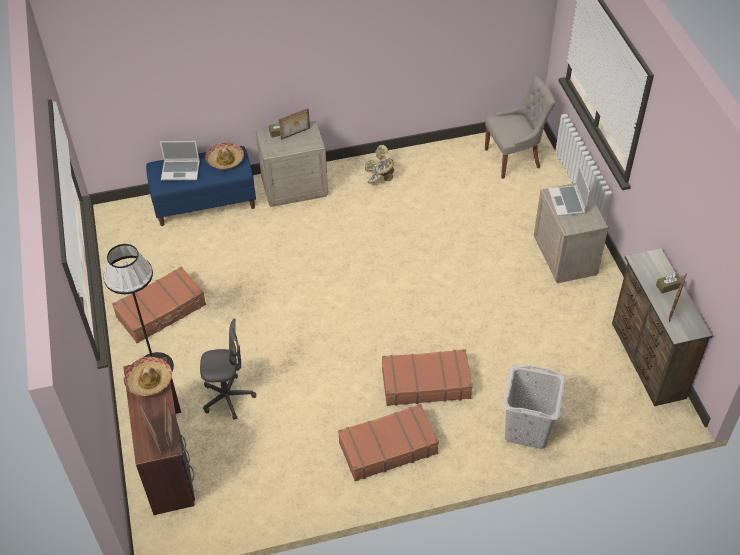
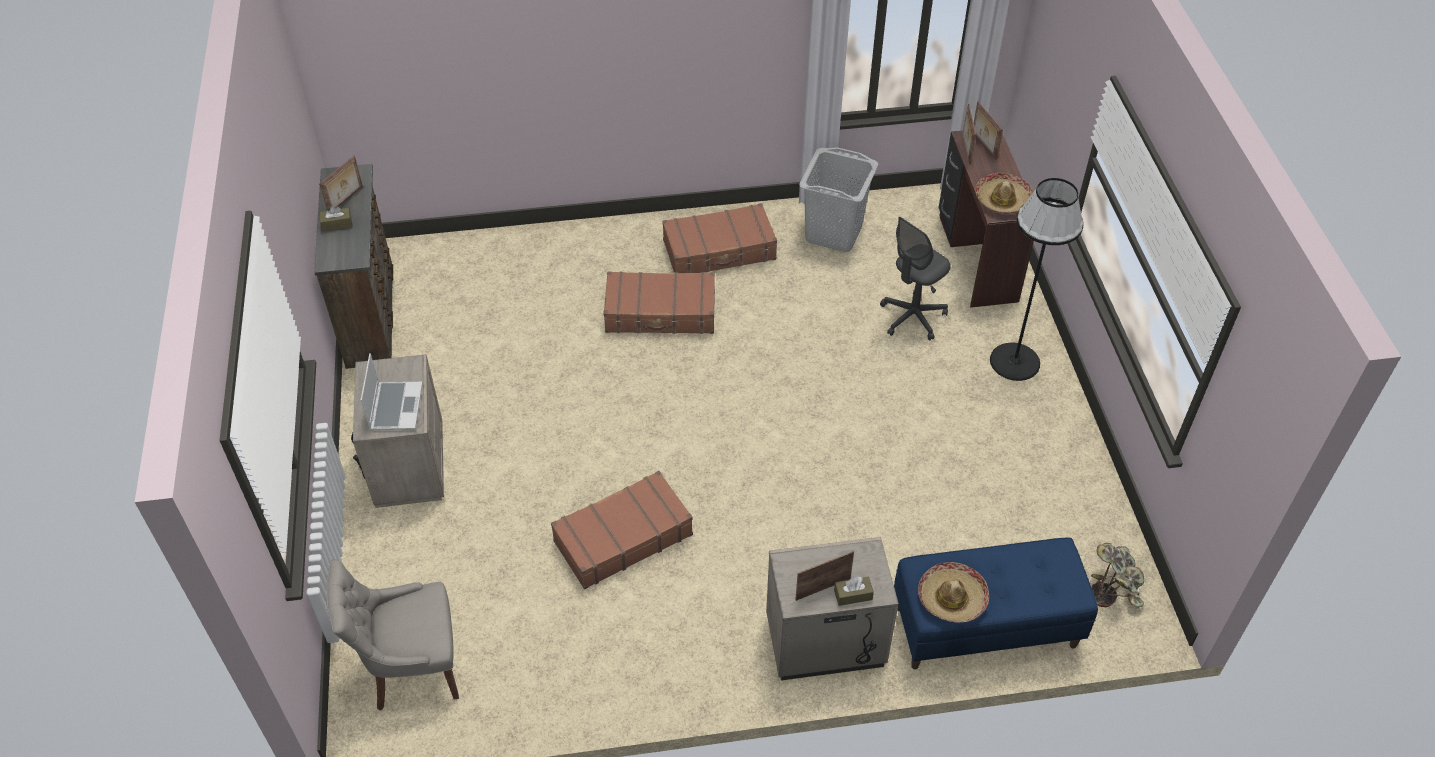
camera: 175 degrees left, 0 degrees up
brown suitcase [112,266,206,343] -> brown suitcase moved to [551,471,693,589]
laptop [160,141,200,181] -> none
grey office chair [200,318,256,420] -> grey office chair turned 45 degrees counterclockwise [880,217,950,340]
potted plant [365,145,394,184] -> potted plant moved to [1091,543,1144,608]
grey laundry basket [502,365,566,449] -> grey laundry basket moved to [799,147,879,252]

